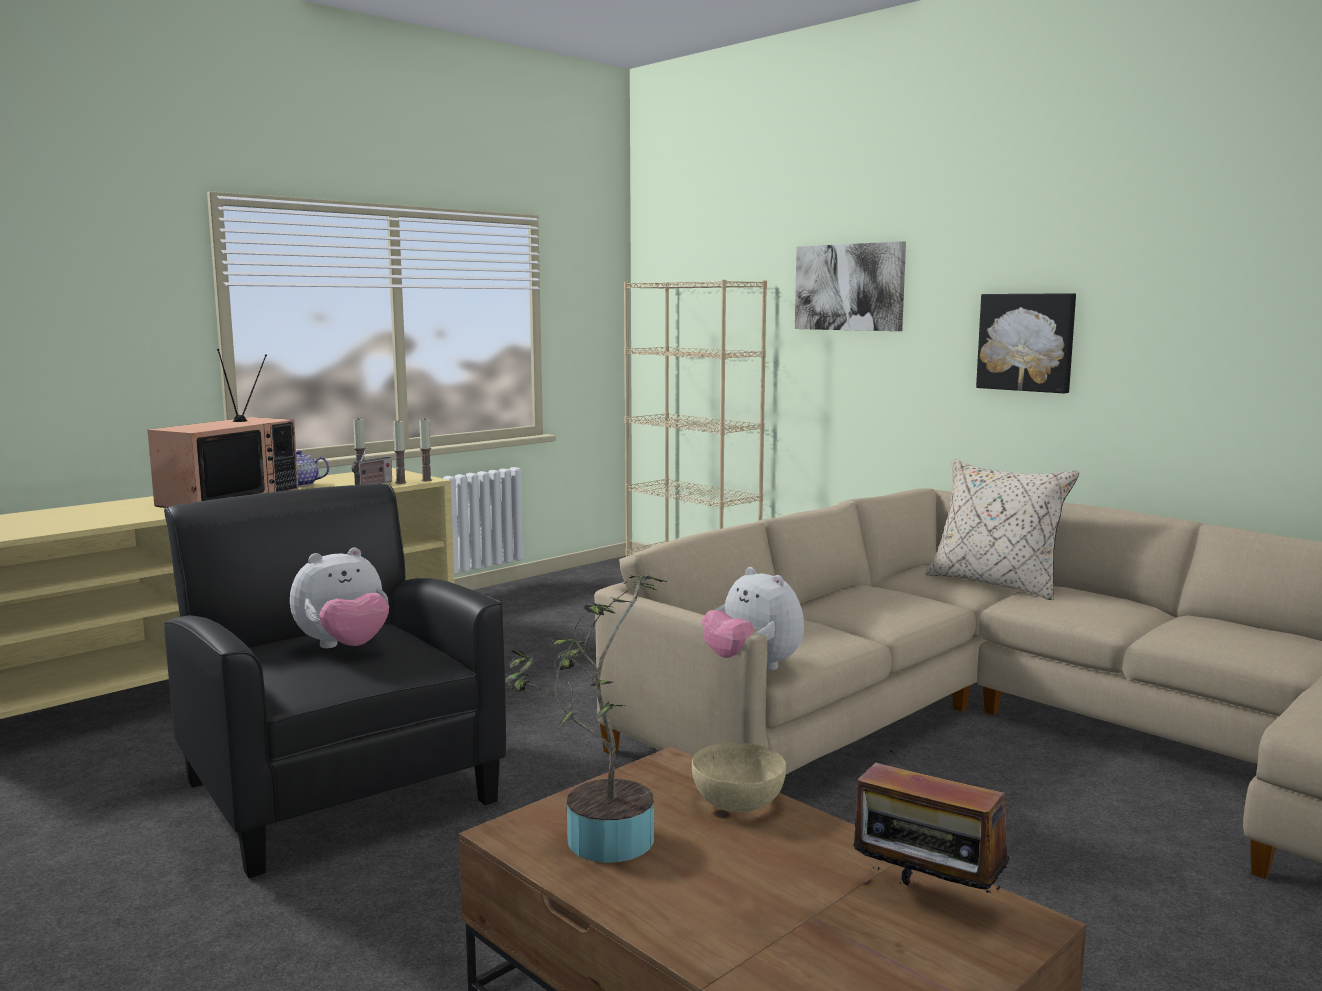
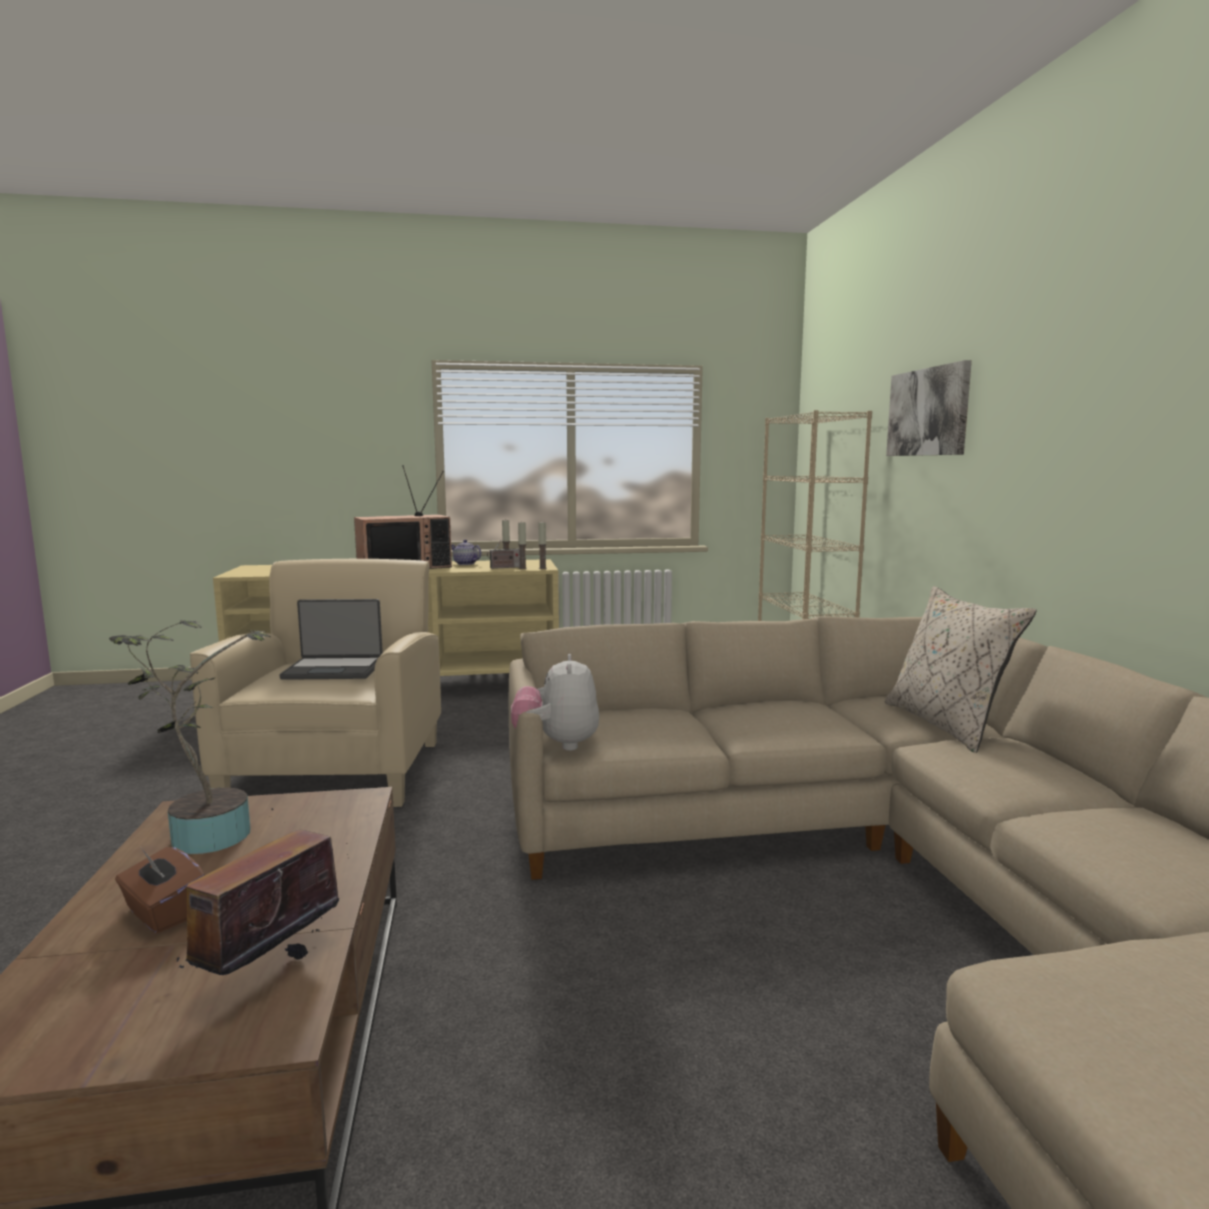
camera: 35 degrees right, 0 degrees up
black armchair [164,484,506,878] -> beige armchair [190,559,441,807]
plush toy [290,548,389,648] -> laptop [279,599,383,680]
beige bowl [692,742,786,812] -> none
radio [853,751,1009,896] -> radio turned 45 degrees clockwise [177,808,339,975]
picture [976,293,1076,394] -> none
none -> brown tissue box [115,847,205,933]

